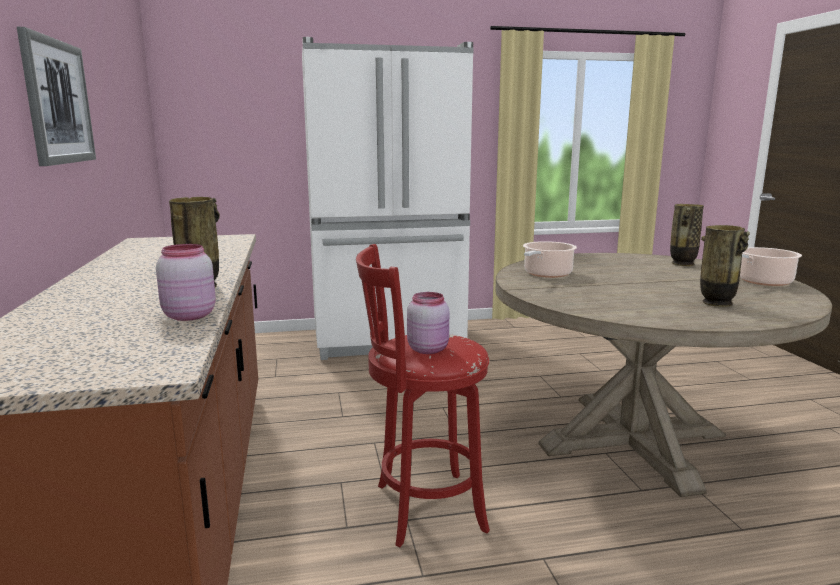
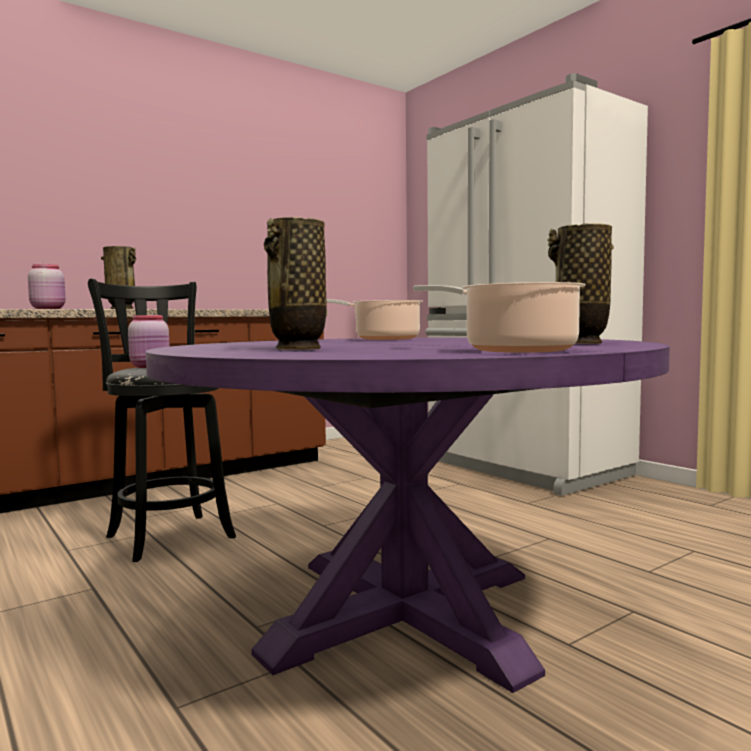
camera: 65 degrees right, 10 degrees down
picture [17,27,96,166] -> none
red stool [356,244,490,547] -> black stool [88,279,236,562]
beige dining table [495,253,832,497] -> purple dining table [146,337,670,693]

